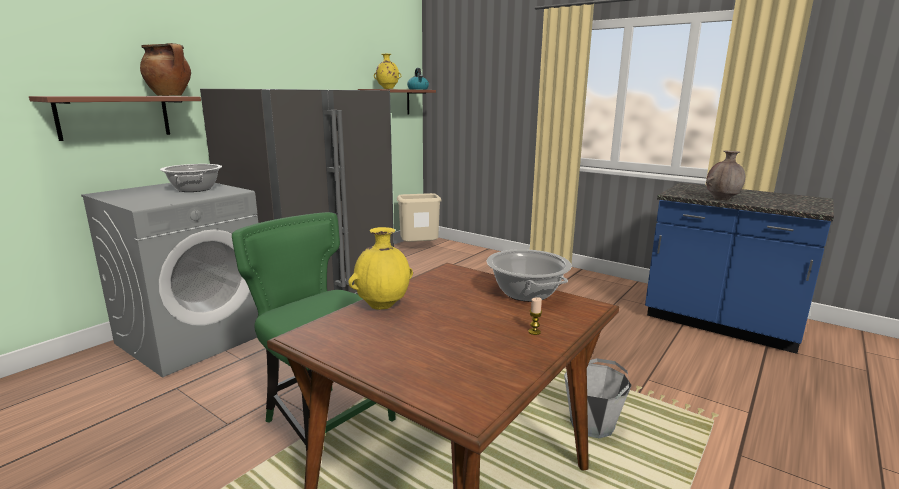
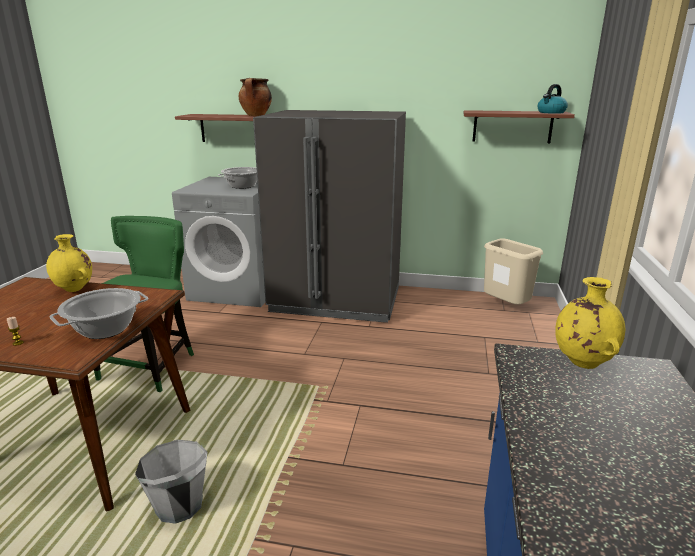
camera: 65 degrees right, 5 degrees up
yellow vase [374,54,401,89] -> yellow vase moved to [555,277,625,369]
brown vase [706,151,745,200] -> none

